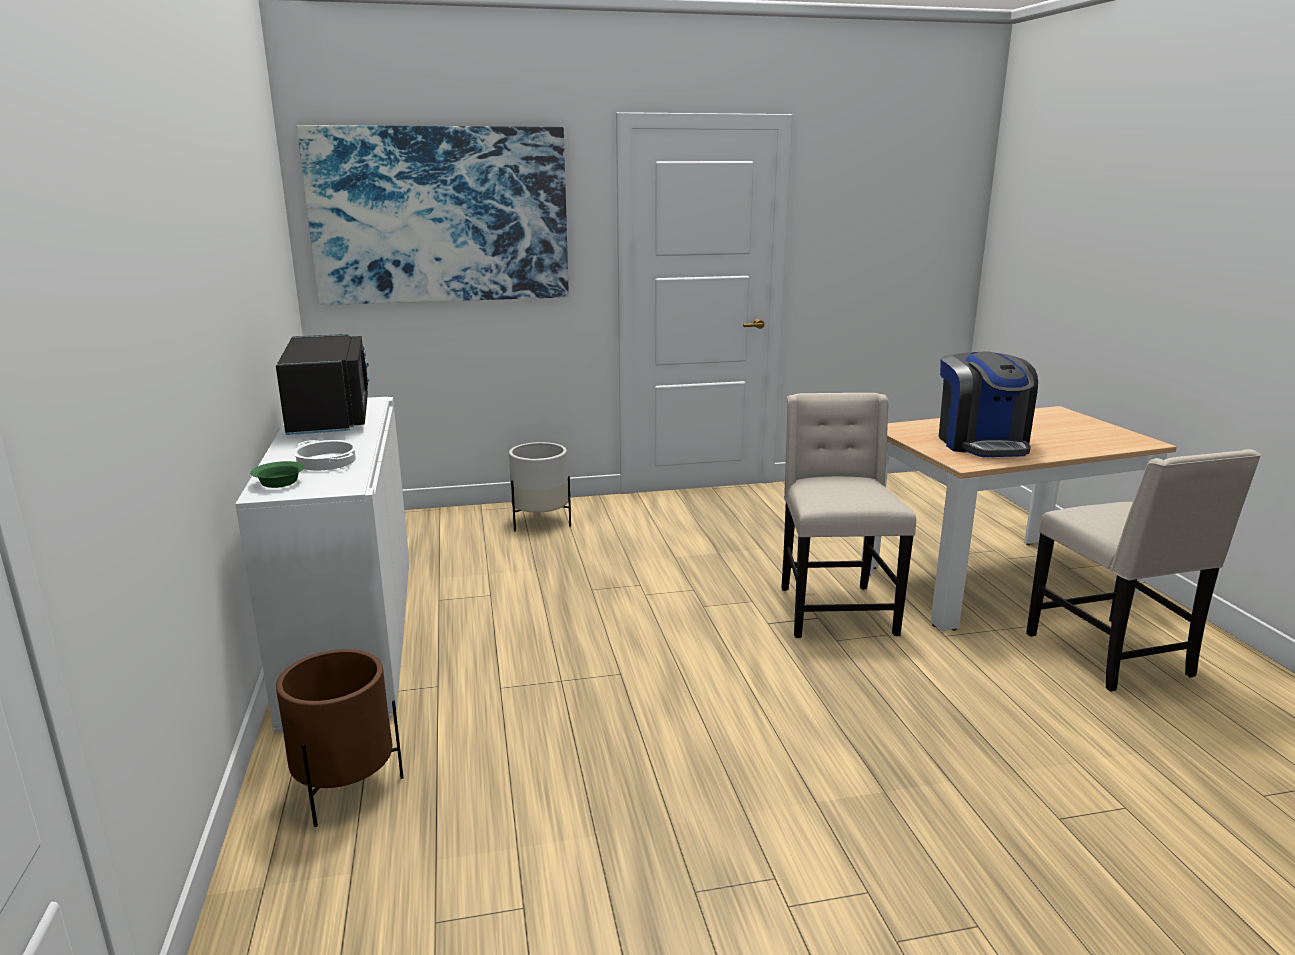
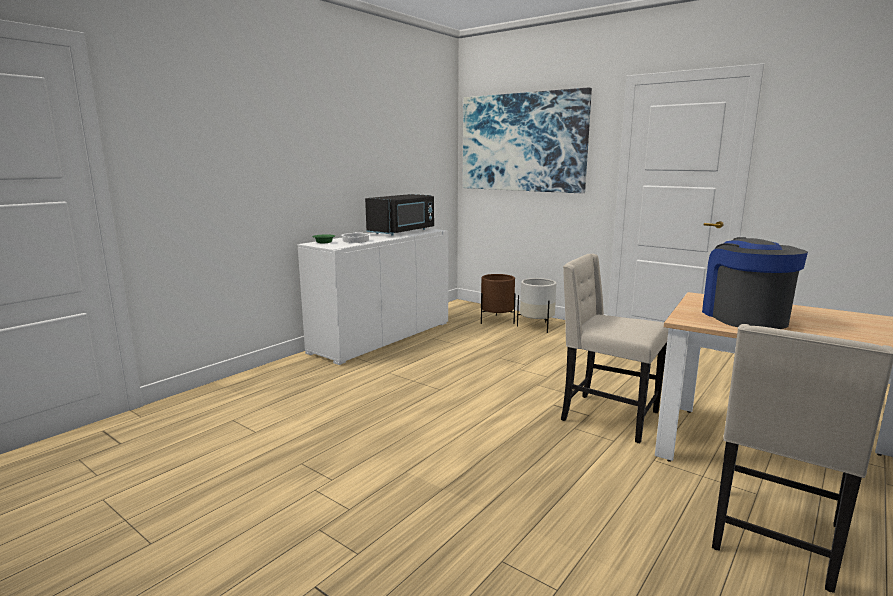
camera: 50 degrees right, 5 degrees down
brown planter [276,649,403,827] -> brown planter moved to [481,274,516,324]
beige chair [782,393,916,638] -> beige chair turned 105 degrees counterclockwise [561,254,669,443]
coffee machine [939,351,1038,457] -> coffee machine turned 135 degrees clockwise [702,238,808,329]

